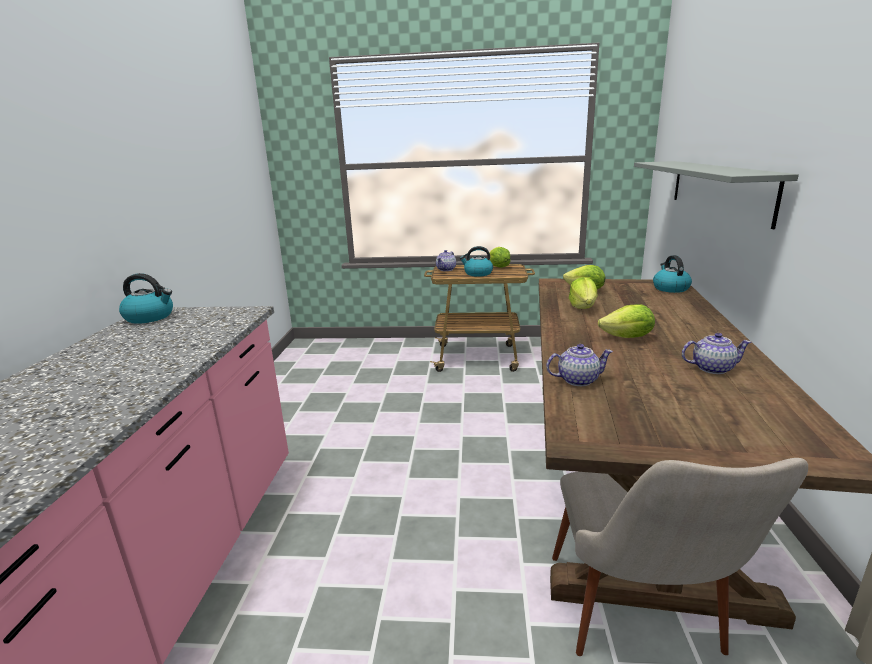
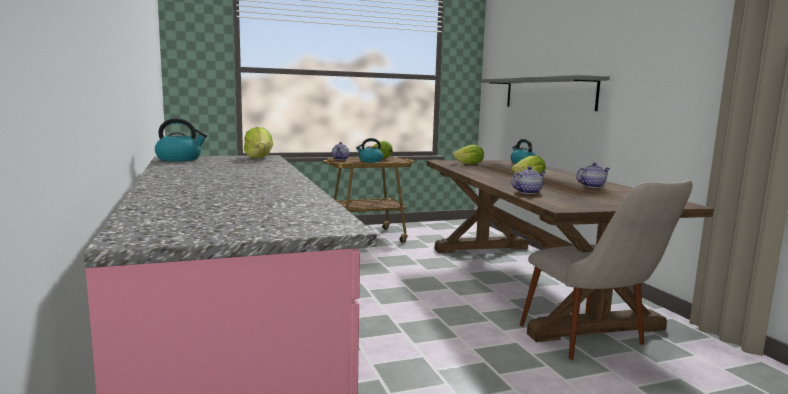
camera: 25 degrees left, 10 degrees down
lettuce [569,277,598,309] -> lettuce moved to [244,127,273,159]

